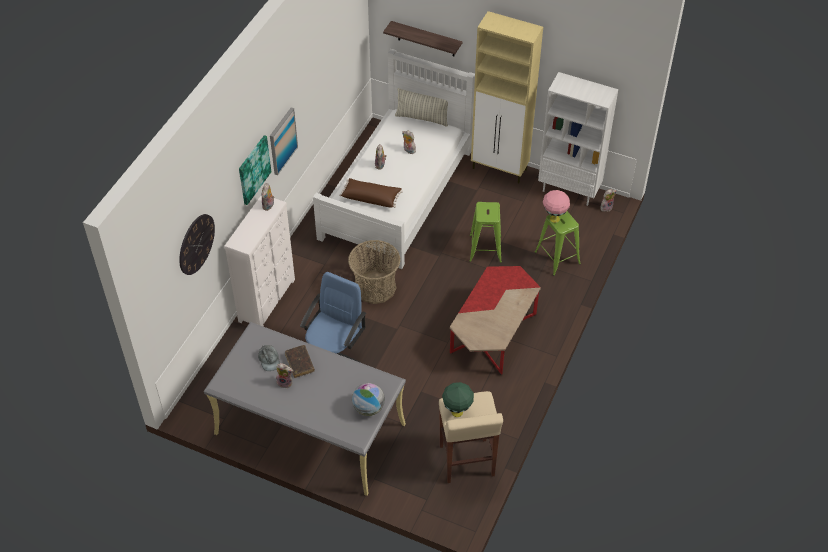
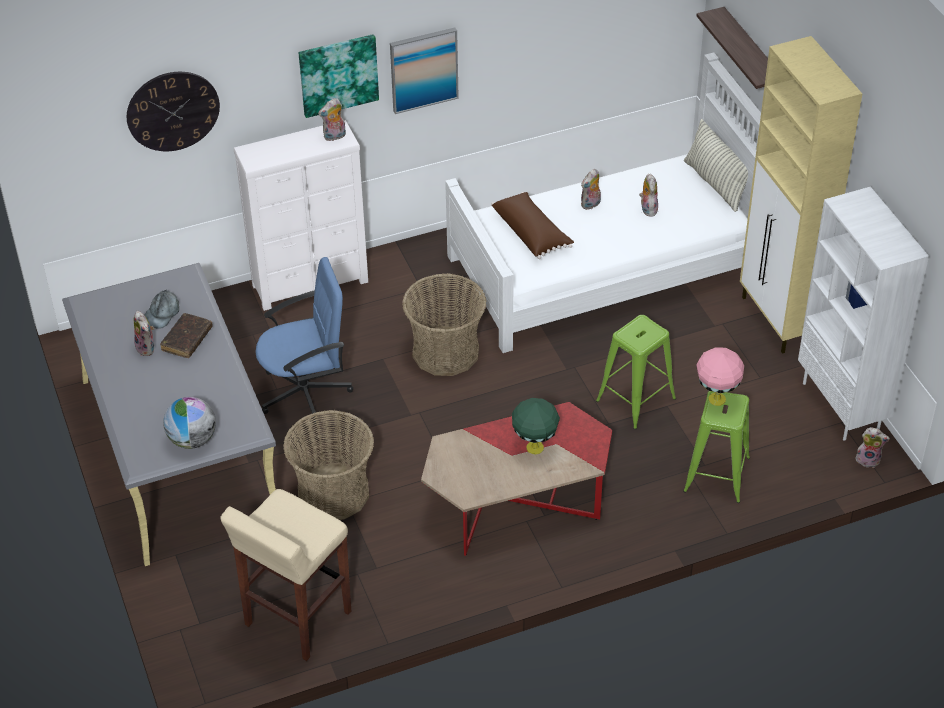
camera: 45 degrees right, 5 degrees down
green table lamp [442,382,474,417] -> green table lamp moved to [512,398,560,455]
none -> basket [283,410,374,520]

